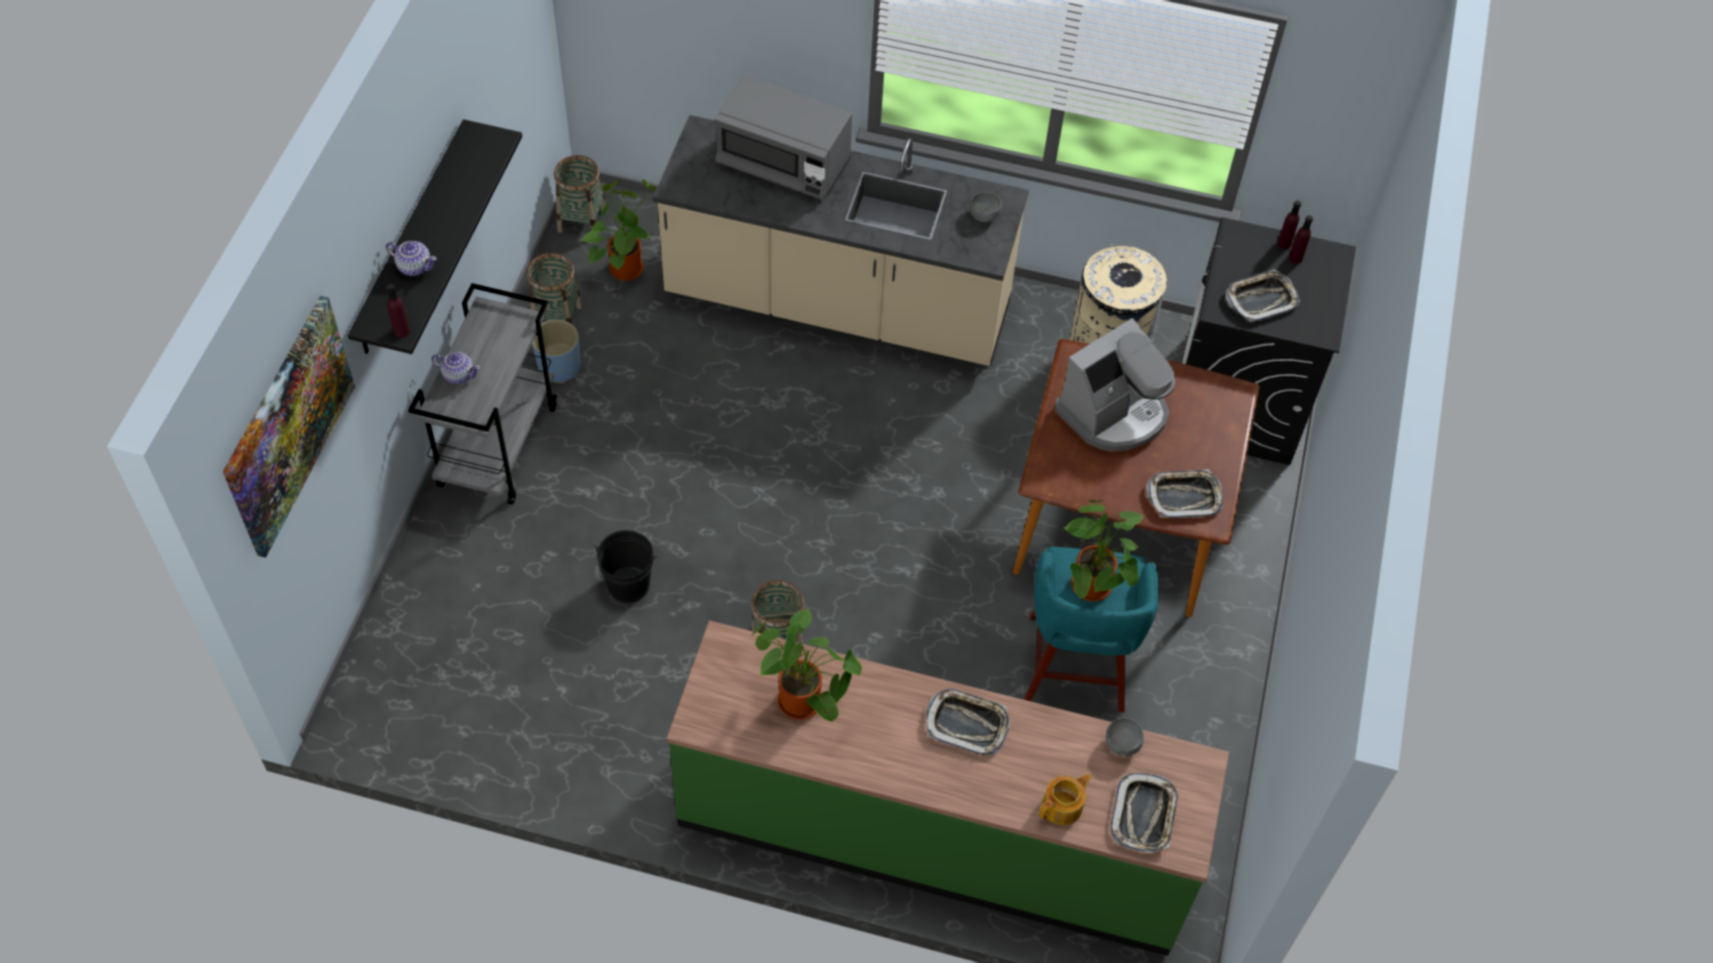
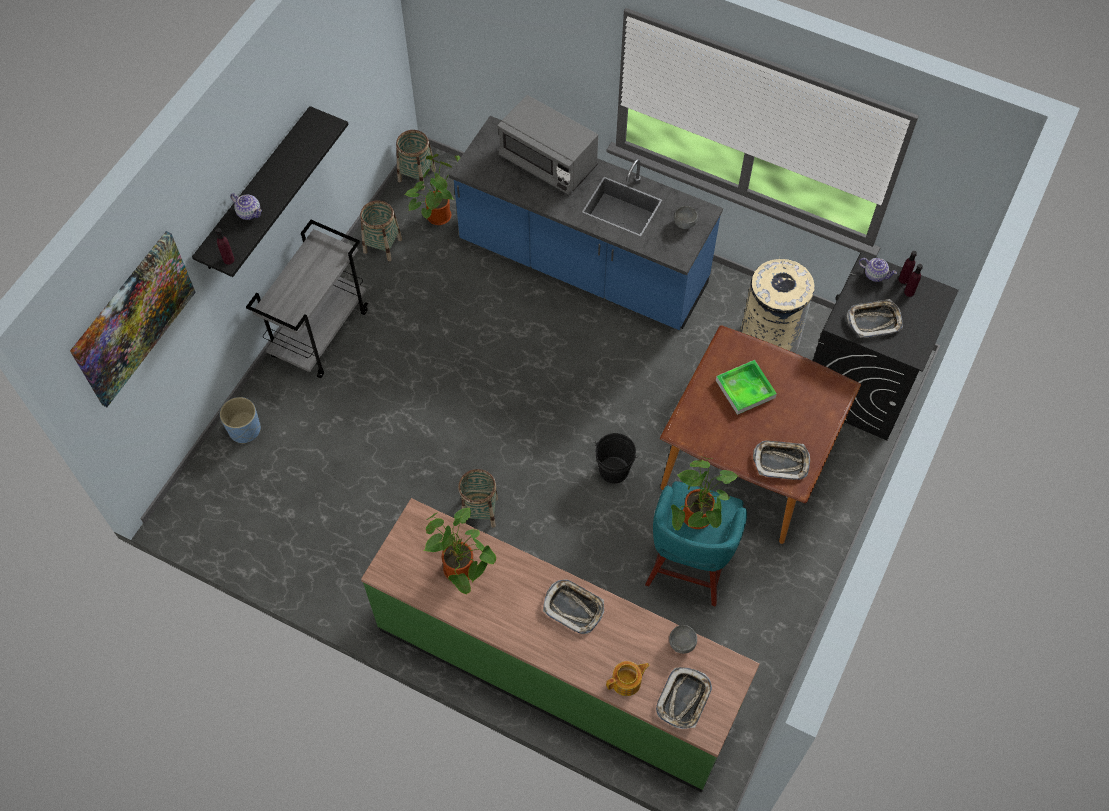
camera: 15 degrees right, 5 degrees up
teapot [431,352,480,384] -> teapot moved to [859,258,897,282]
blue planter [532,319,581,383] -> blue planter moved to [220,397,261,444]
black bucket [594,530,657,603] -> black bucket moved to [595,433,638,484]
beige counter [653,115,1029,366] -> blue counter [449,116,723,330]
coffee machine [1055,318,1175,452] -> tray [716,360,777,415]

